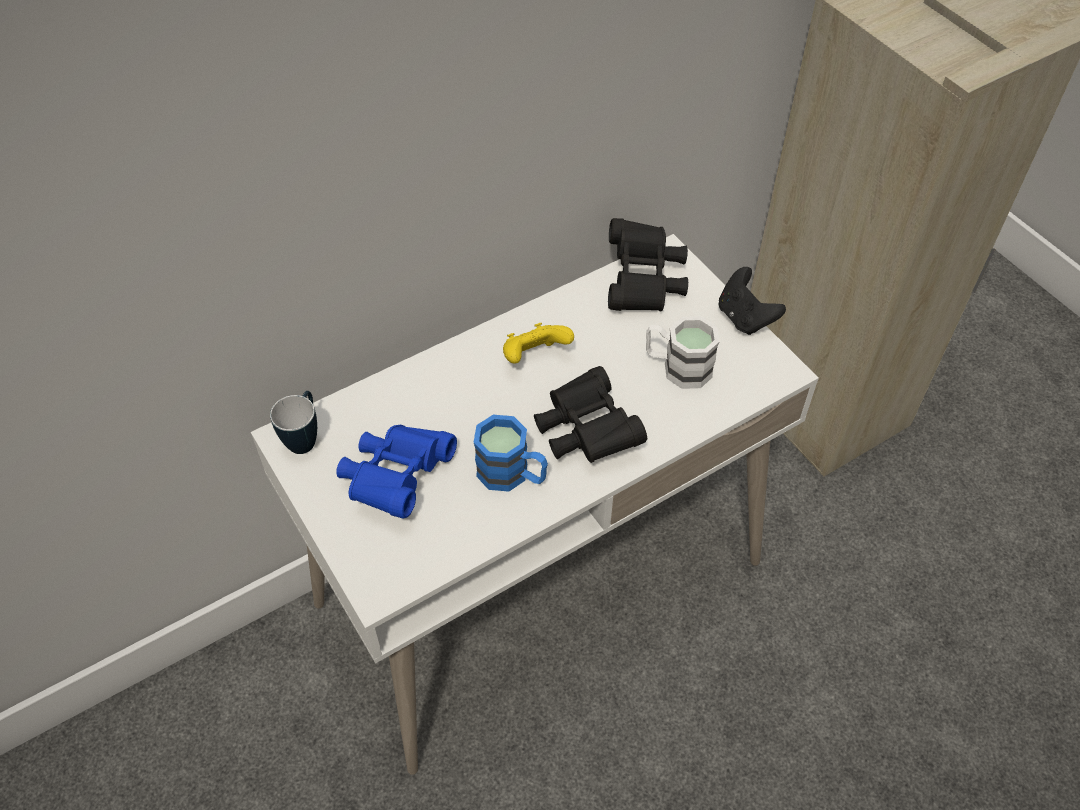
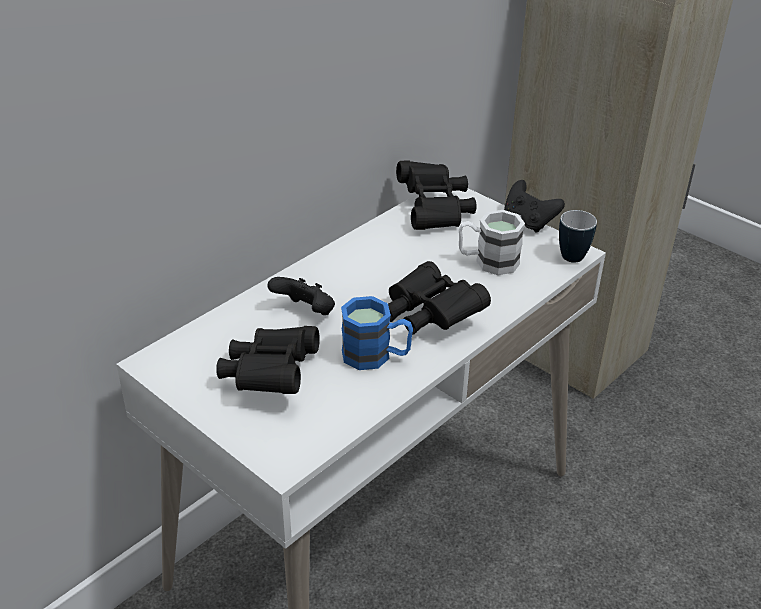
camera: 15 degrees left, 15 degrees down
mug [270,391,317,454] -> mug moved to [559,210,597,263]
blue binoculars [336,425,457,519] -> black binoculars [216,326,320,394]
yellow game controller [503,323,574,363] -> none
none -> black game controller [267,277,335,315]

